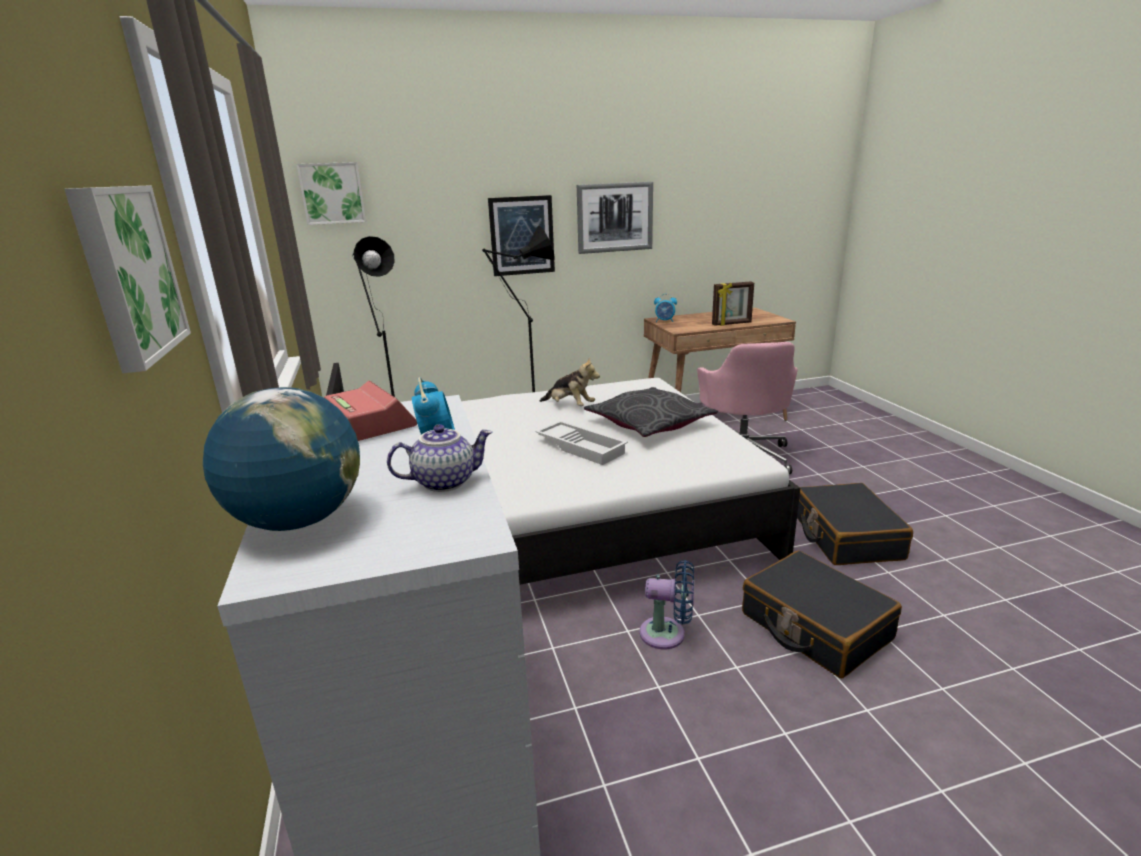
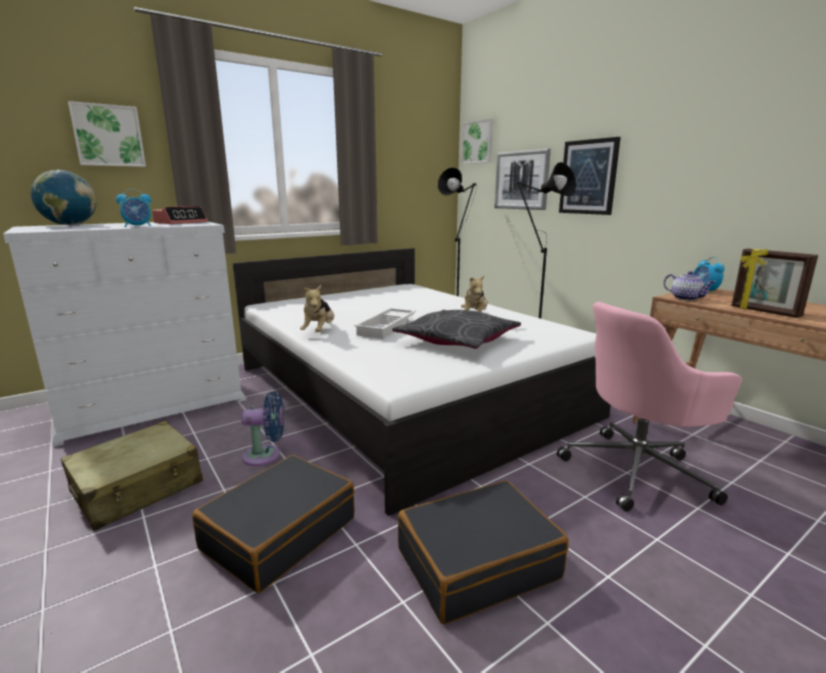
camera: 70 degrees right, 5 degrees down
teapot [387,424,492,492] -> teapot moved to [663,271,716,301]
picture [577,182,653,254] -> picture moved to [494,149,551,210]
blue fan [639,560,694,649] -> blue fan turned 90 degrees counterclockwise [241,391,284,466]
none -> beige suitcase [61,421,203,531]
none -> plush toy [300,285,334,332]

